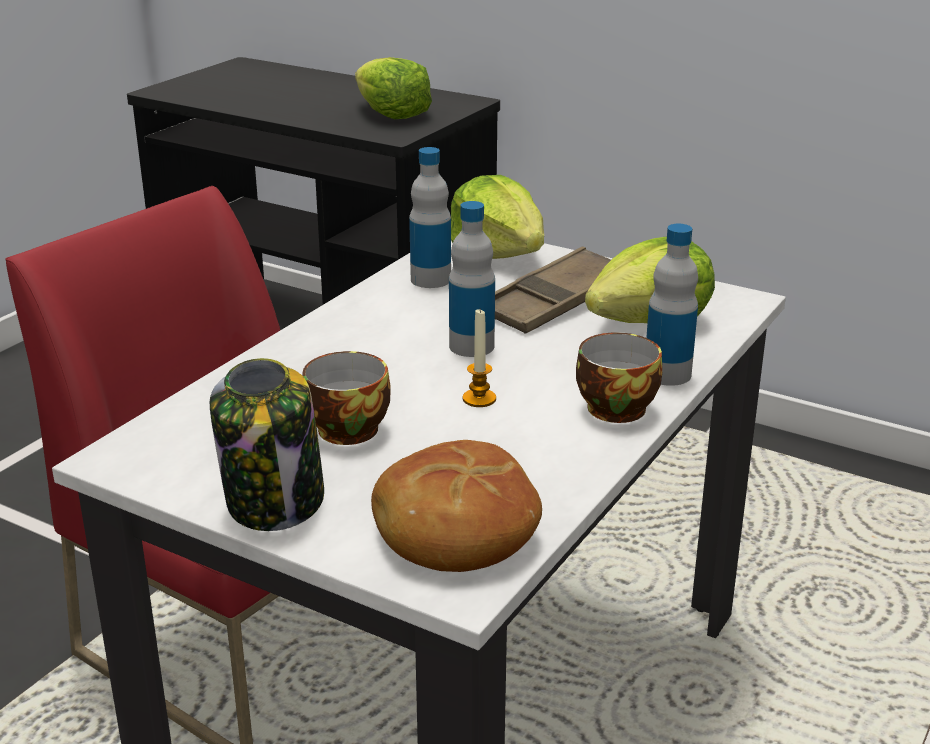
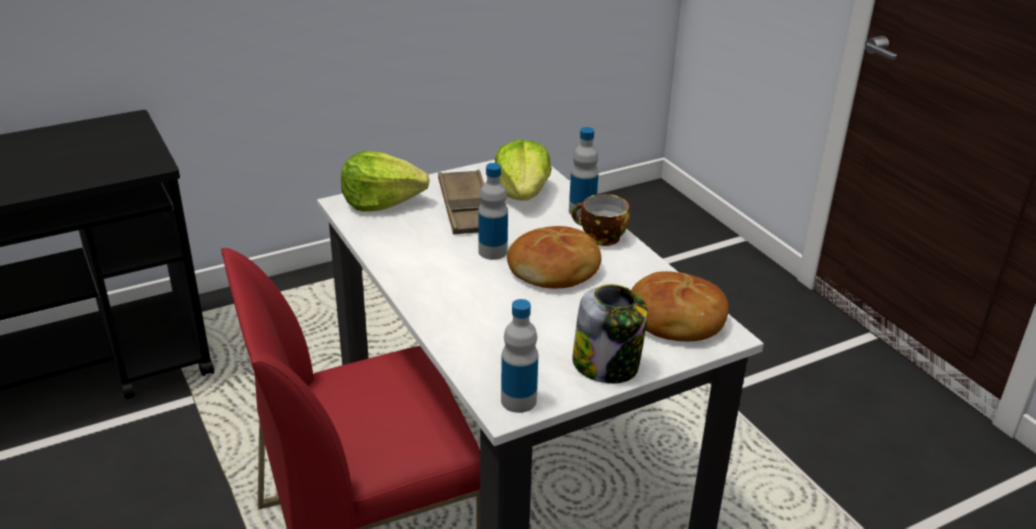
camera: 60 degrees left, 5 degrees up
cup [302,351,391,445] -> none
lettuce [355,57,432,119] -> none
bottle [409,147,451,288] -> bottle moved to [501,299,538,413]
candle [463,309,496,407] -> bread [507,226,601,289]

